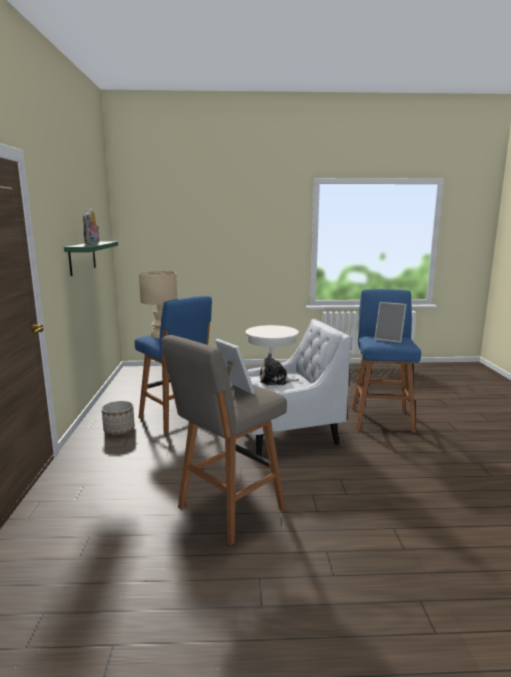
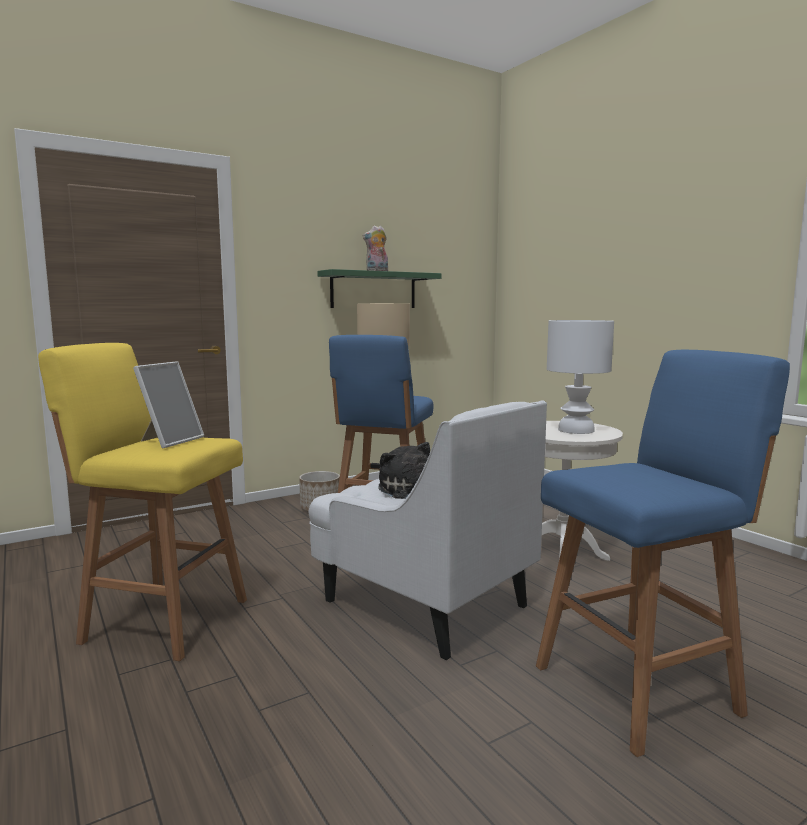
camera: 60 degrees right, 5 degrees down
grey stool [162,335,287,545] -> yellow stool [38,343,247,661]
picture frame [374,302,406,343] -> none
none -> white table lamp [547,320,614,434]

